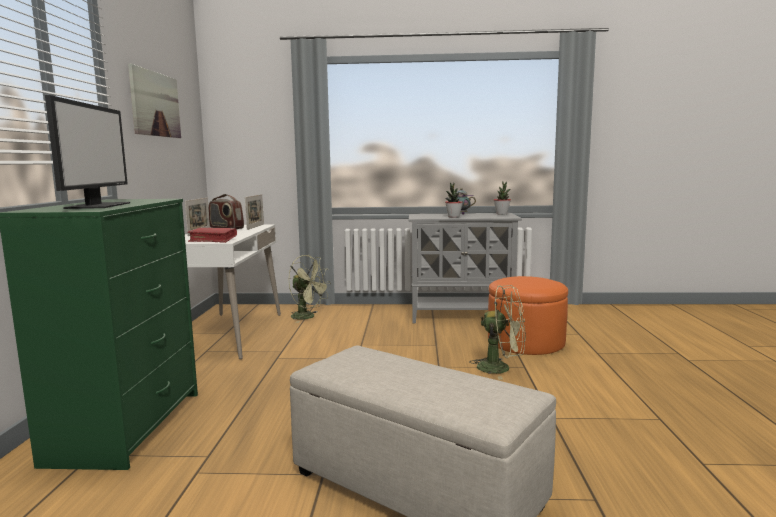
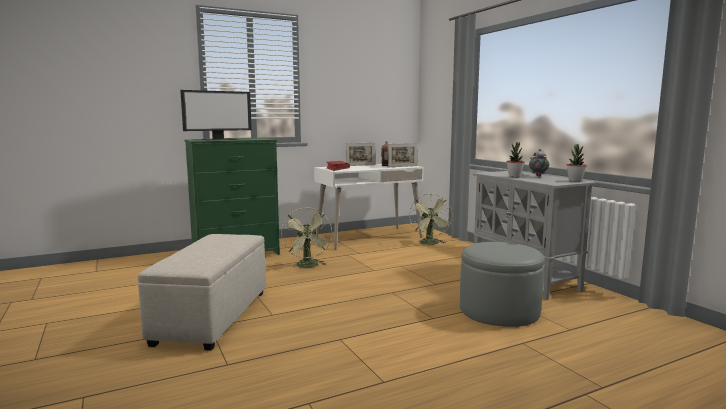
camera: 60 degrees right, 0 degrees up
picture [128,64,181,138] -> none
green fan [469,285,526,380] -> green fan moved to [281,207,332,268]
orange ottoman [488,276,568,355] -> grey ottoman [460,242,545,327]

